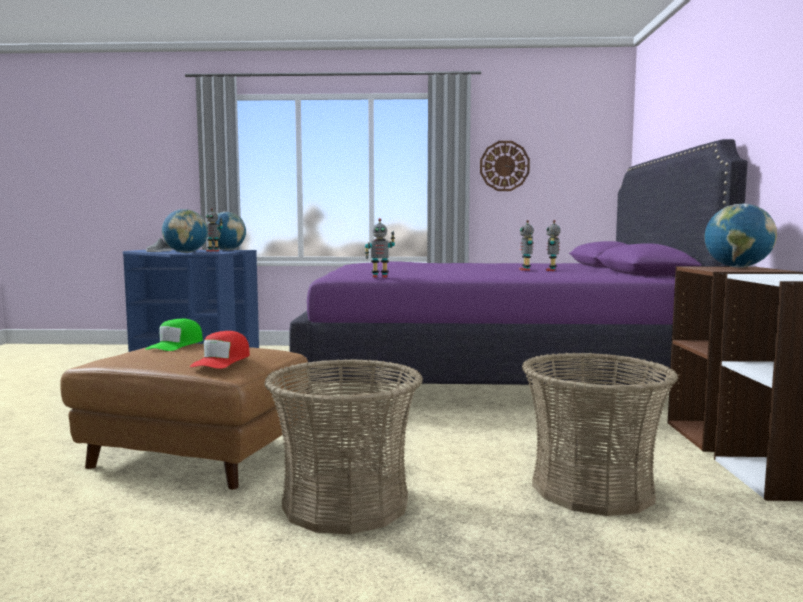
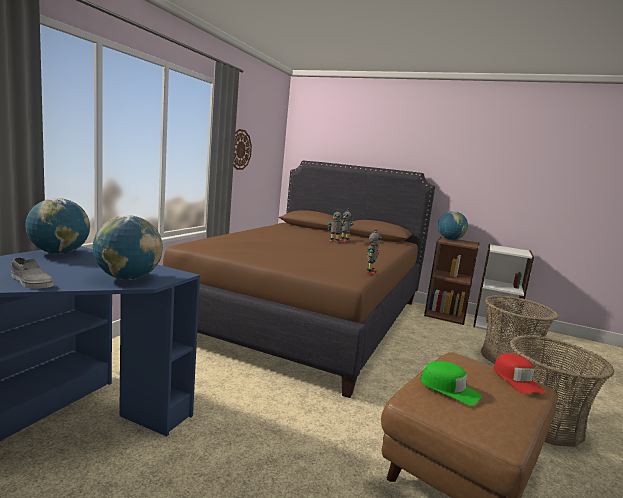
camera: 70 degrees left, 5 degrees up
red cap [190,331,250,369] -> red cap turned 45 degrees clockwise [493,353,545,394]
toy robot [206,208,223,252] -> none
purple bed [289,139,748,394] -> brown bed [163,161,435,398]

